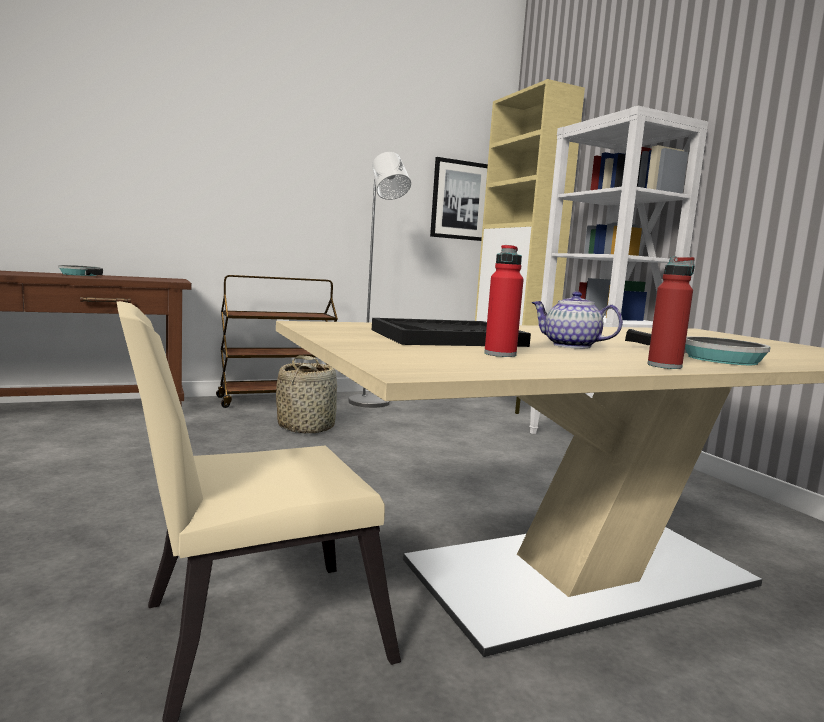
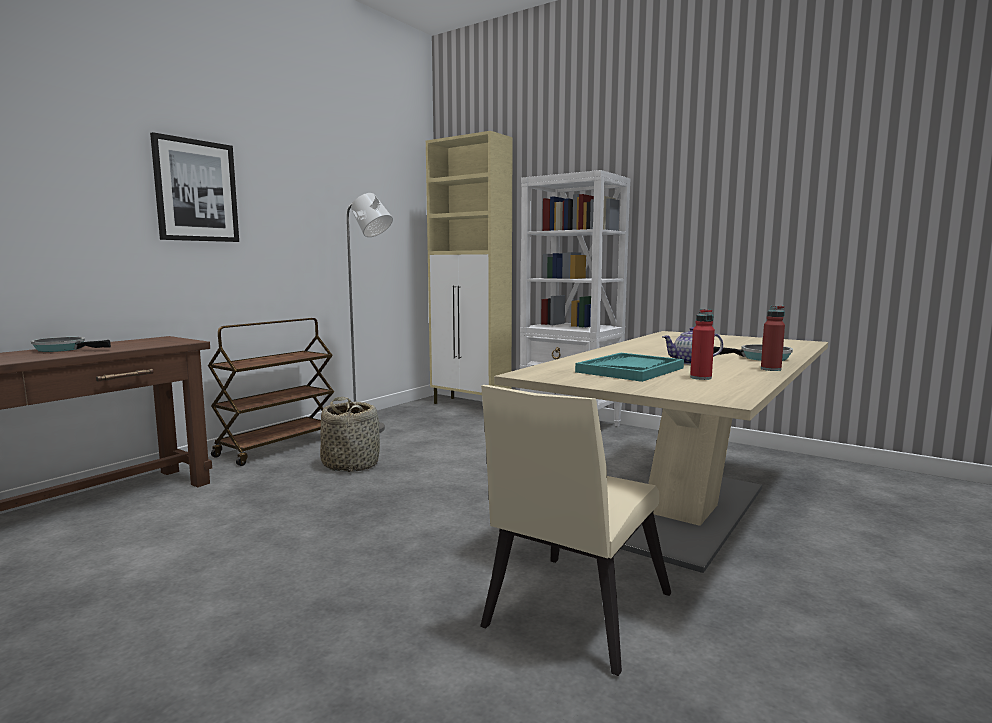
camera: 30 degrees left, 0 degrees up
black tray [372,318,531,347] -> turquoise tray [575,353,684,382]
picture [430,157,488,241] -> picture moved to [150,132,239,242]

